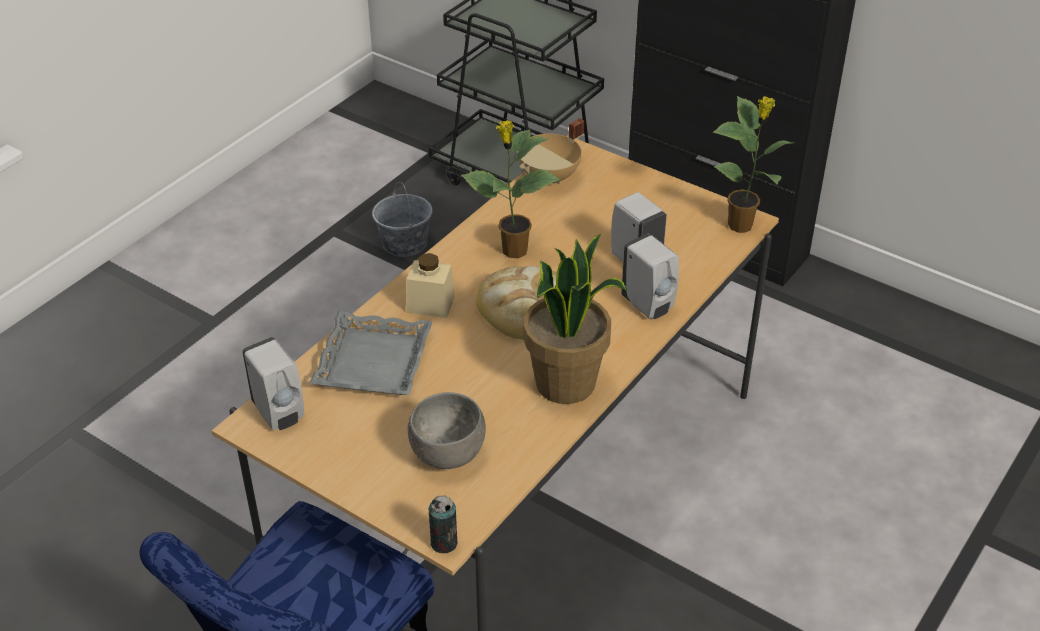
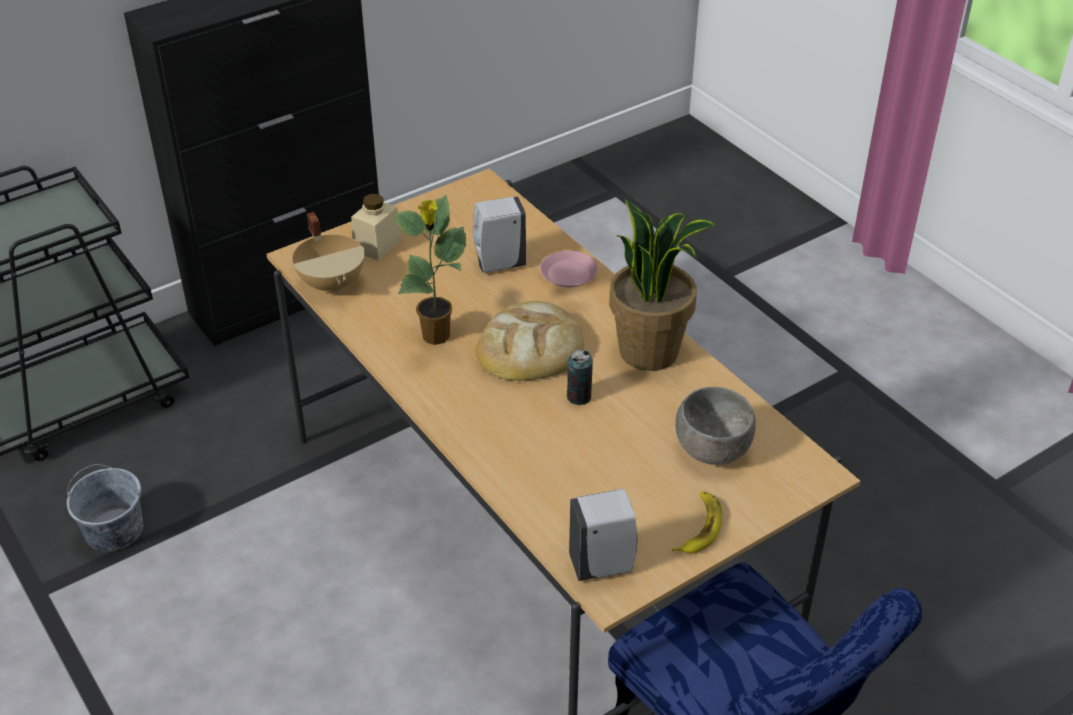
camera: 70 degrees left, 0 degrees up
grey tray [310,311,433,395] -> none
beige jar [406,253,455,318] -> beige jar moved to [351,194,402,261]
can [429,495,457,553] -> can moved to [567,349,593,405]
white soap dispenser [621,233,679,319] -> pink plate [540,251,598,287]
potted plant [712,96,793,233] -> none
none -> banana [672,491,722,554]

